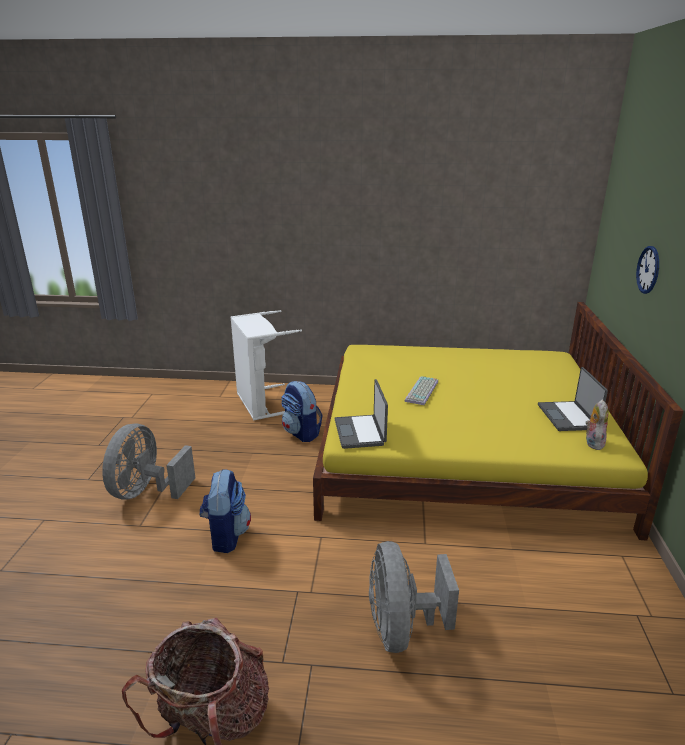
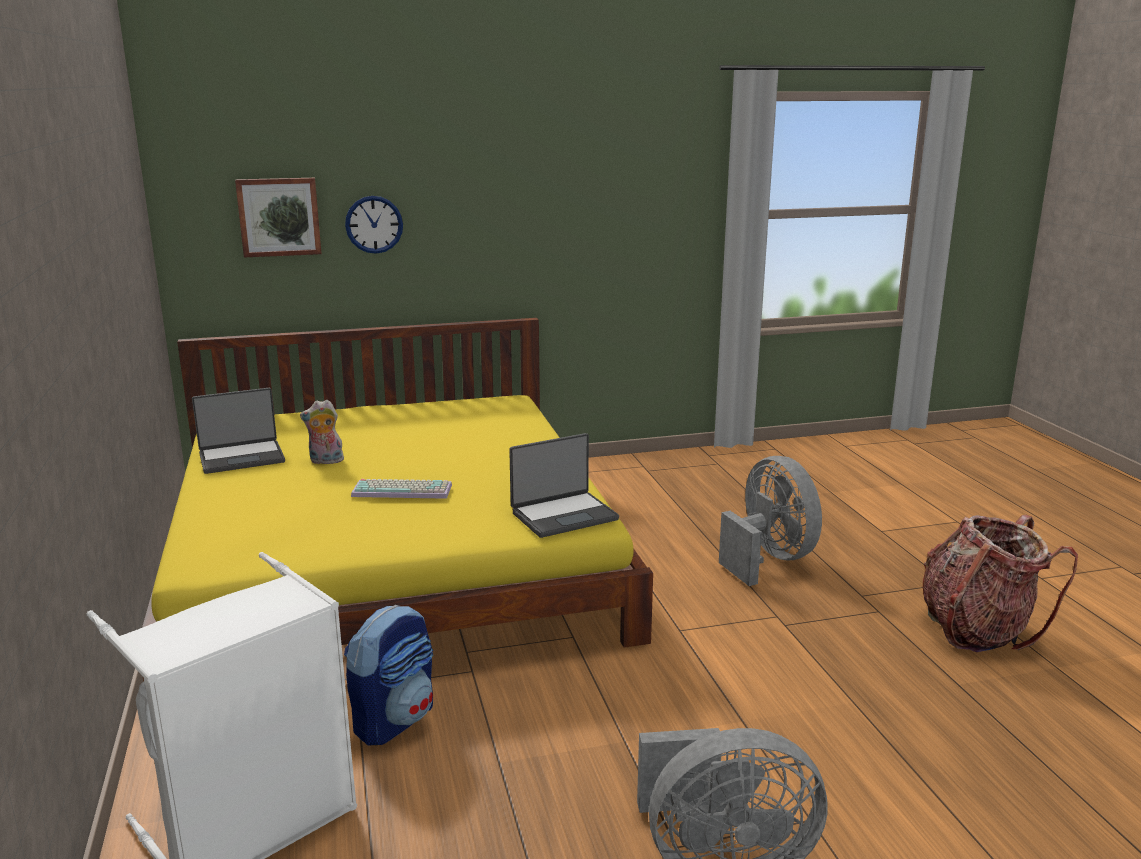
camera: 110 degrees left, 5 degrees down
backpack [200,470,251,553] -> none
grey fan [369,541,459,653] -> grey fan turned 90 degrees counterclockwise [719,456,822,586]
laptop [538,367,608,431] -> laptop moved to [192,388,285,474]
plush toy [585,399,608,450] -> plush toy moved to [300,400,344,464]
none -> picture [235,178,322,257]

